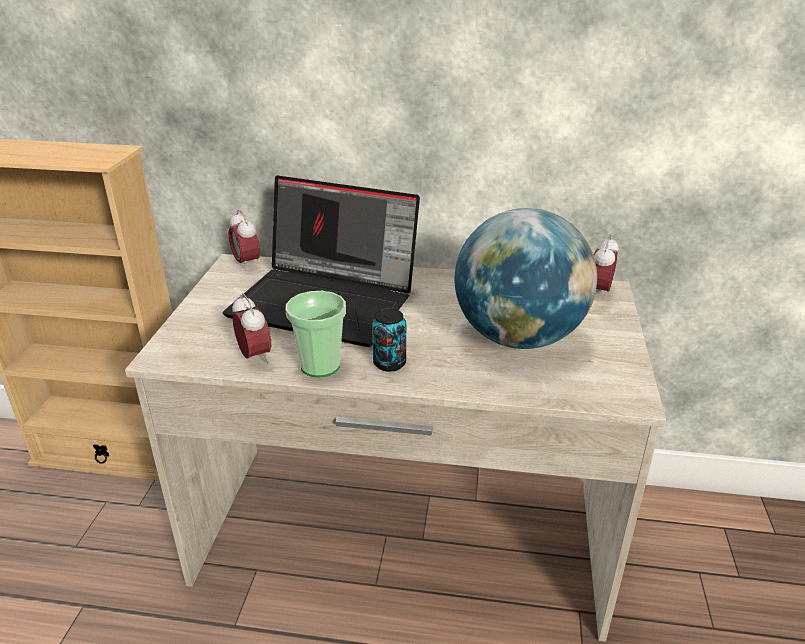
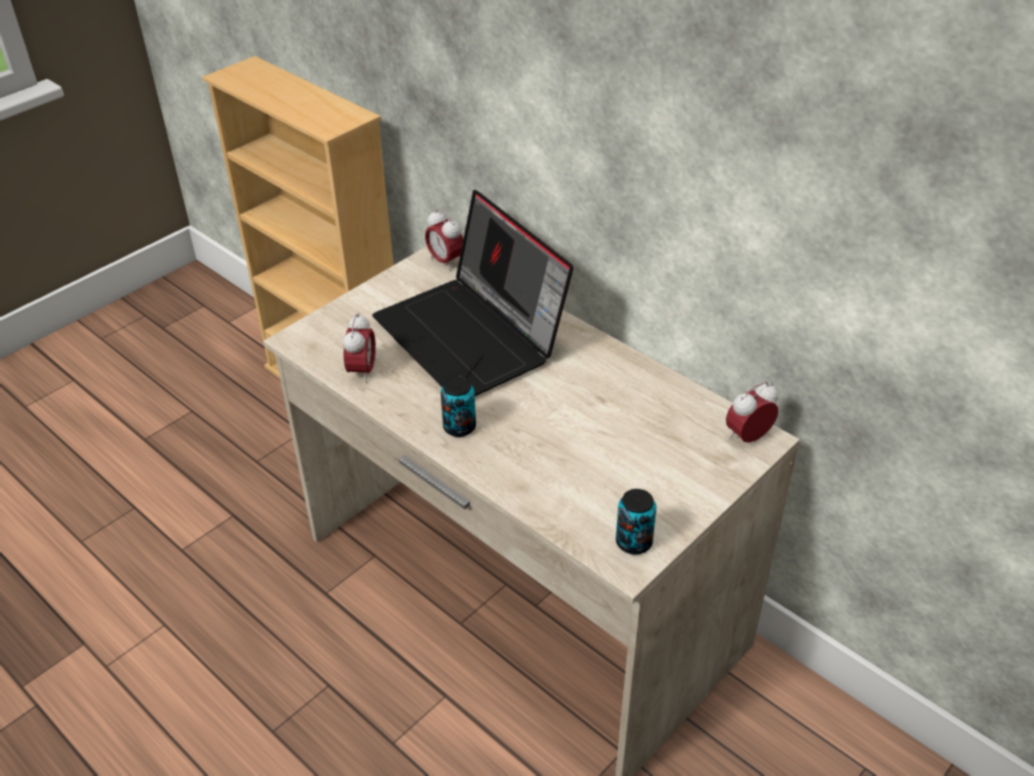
camera: 35 degrees right, 10 degrees up
alarm clock [228,210,260,271] -> alarm clock turned 45 degrees counterclockwise [425,208,463,271]
cup [285,291,346,378] -> none
globe [455,208,597,349] -> none
none -> can [616,489,657,555]

